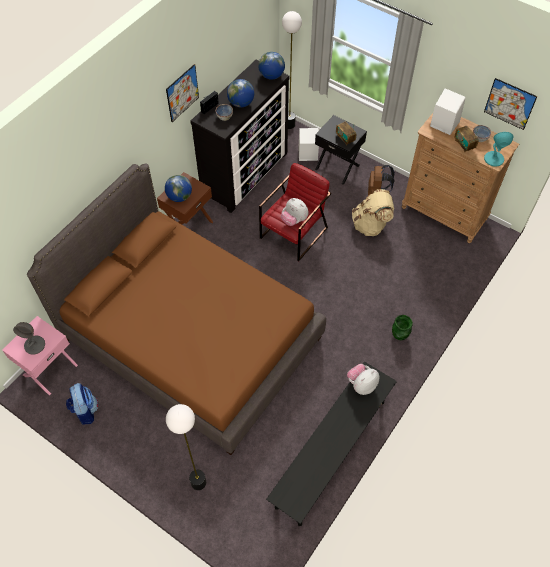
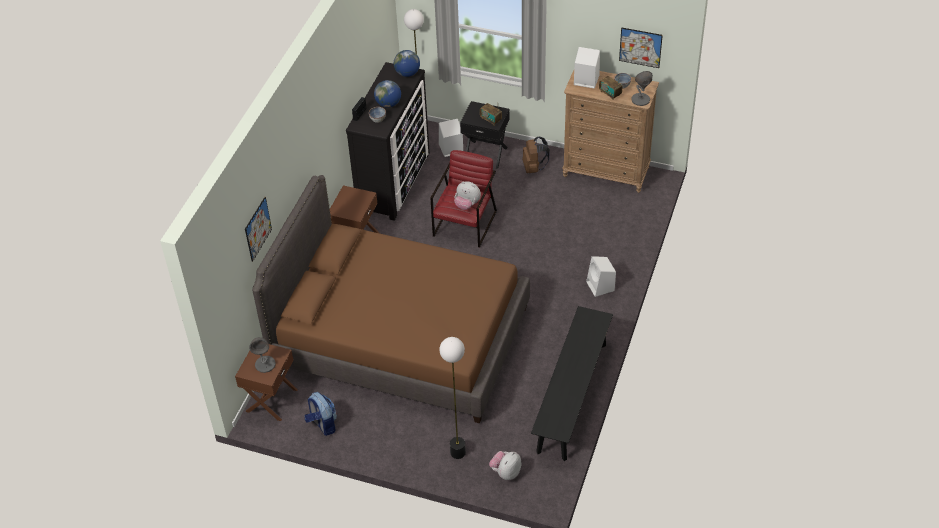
camera: 15 degrees left, 10 degrees down
pink nightstand [2,316,78,395] -> brown nightstand [235,344,298,421]
globe [165,175,192,202] -> none
picture [166,64,199,122] -> picture moved to [245,197,272,262]
plush toy [347,364,380,395] -> plush toy moved to [489,451,522,480]
beige backpack [352,189,394,236] -> none
green vase [392,315,413,340] -> white speaker [586,256,616,297]
turquoise table lamp [484,132,514,167] -> grey table lamp [631,71,652,106]

